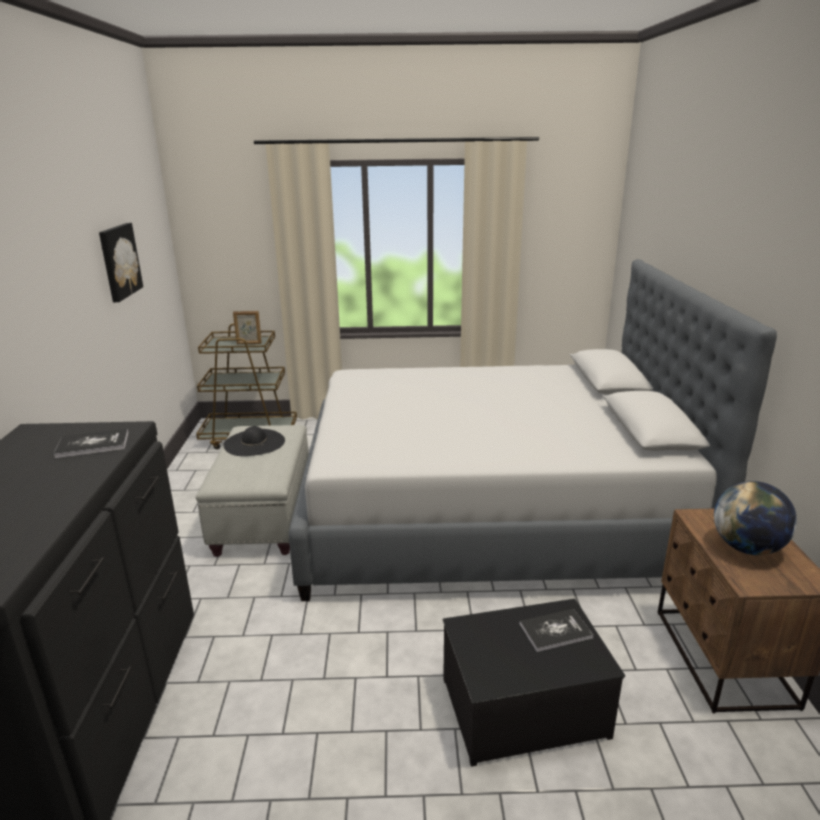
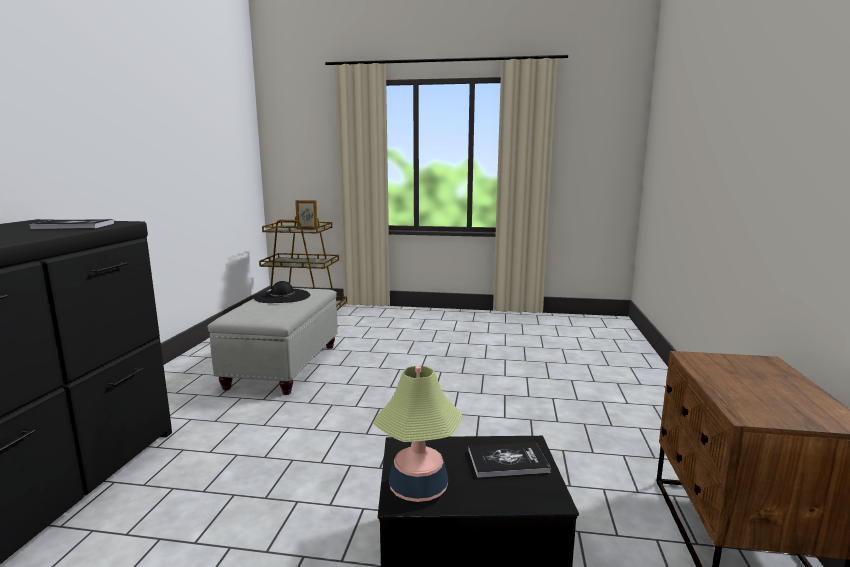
camera: 10 degrees right, 10 degrees down
picture [99,223,143,302] -> none
grey bed [289,259,777,601] -> none
globe [714,481,797,555] -> none
none -> table lamp [373,366,462,502]

